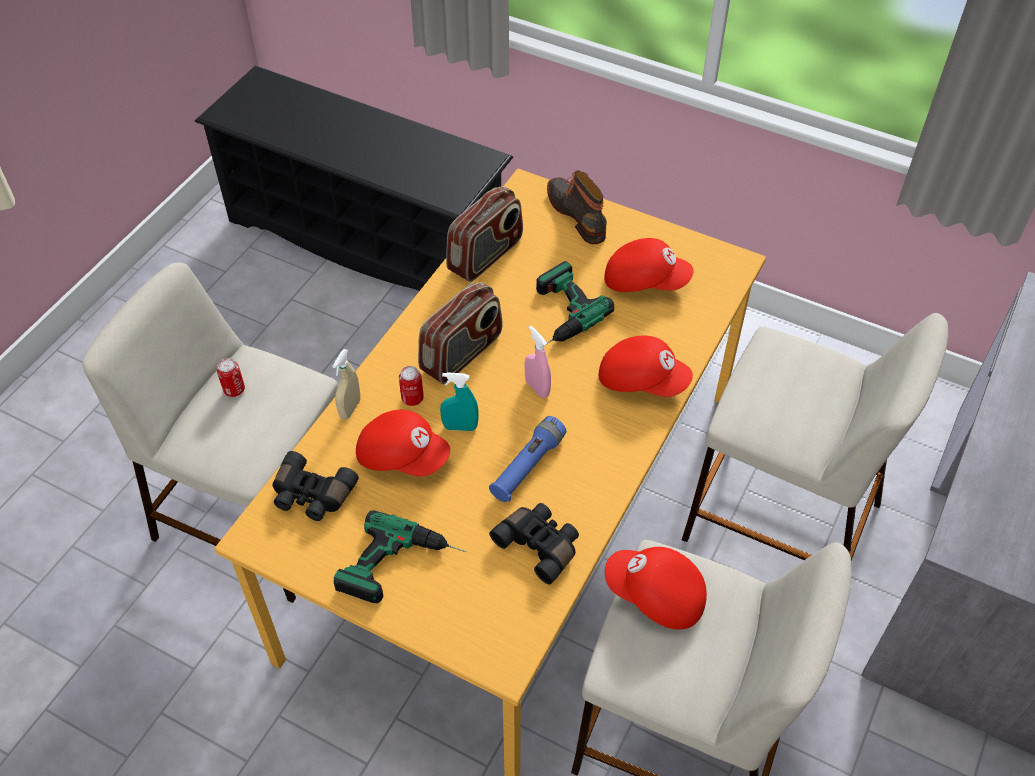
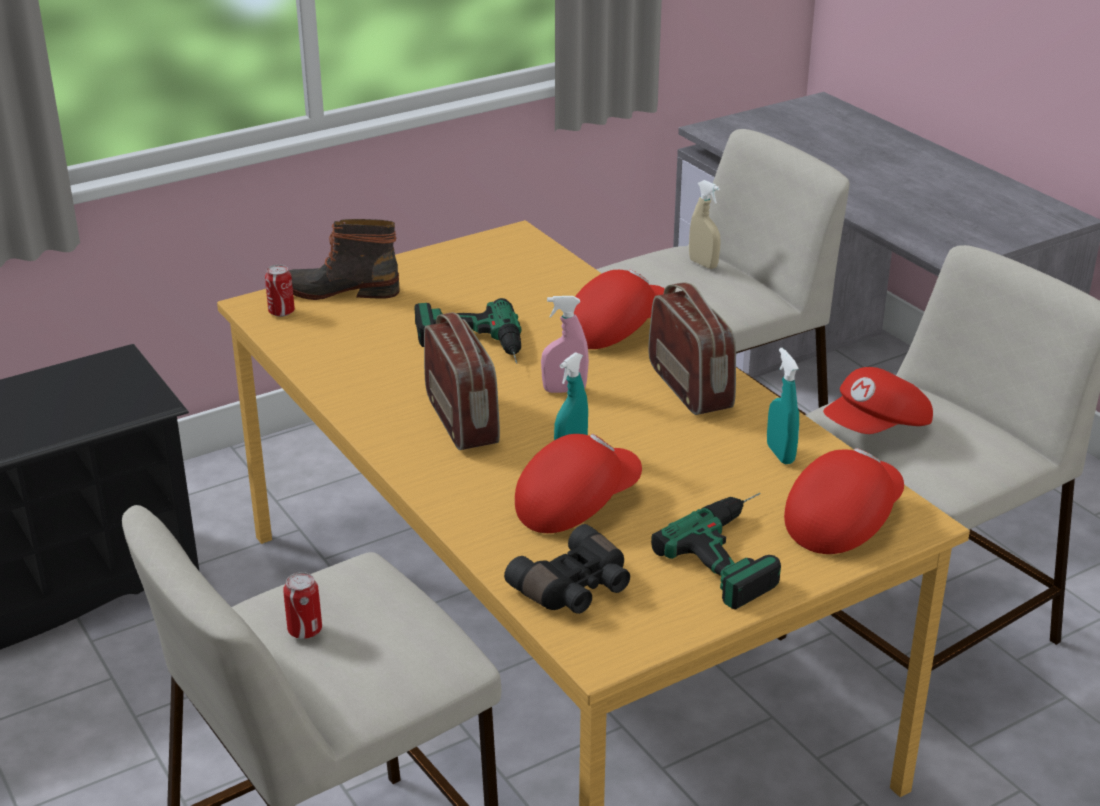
camera: 60 degrees left, 20 degrees down
beige spray bottle [332,349,360,420] -> beige spray bottle moved to [689,180,721,269]
can [399,366,424,406] -> can moved to [265,265,295,317]
radio [446,186,523,282] -> radio moved to [648,282,736,415]
blue flashlight [489,416,566,502] -> none
black binoculars [489,503,579,584] -> turquoise spray bottle [767,348,799,464]
red cap [604,238,693,292] -> red cap moved to [784,448,904,554]

